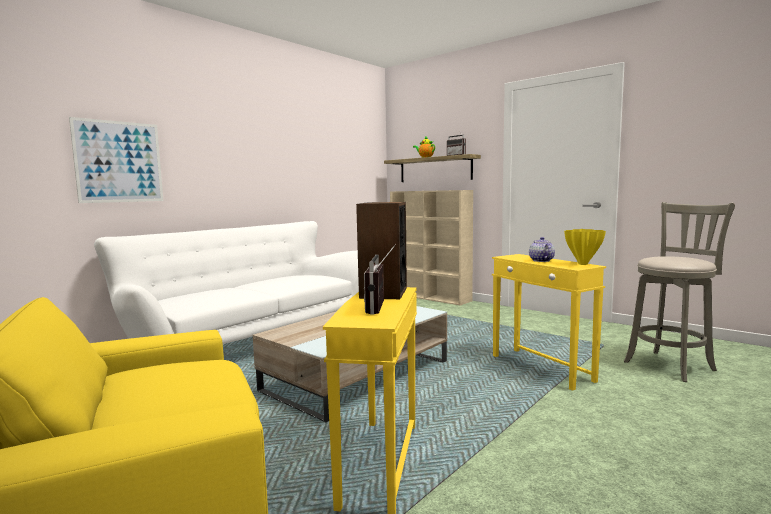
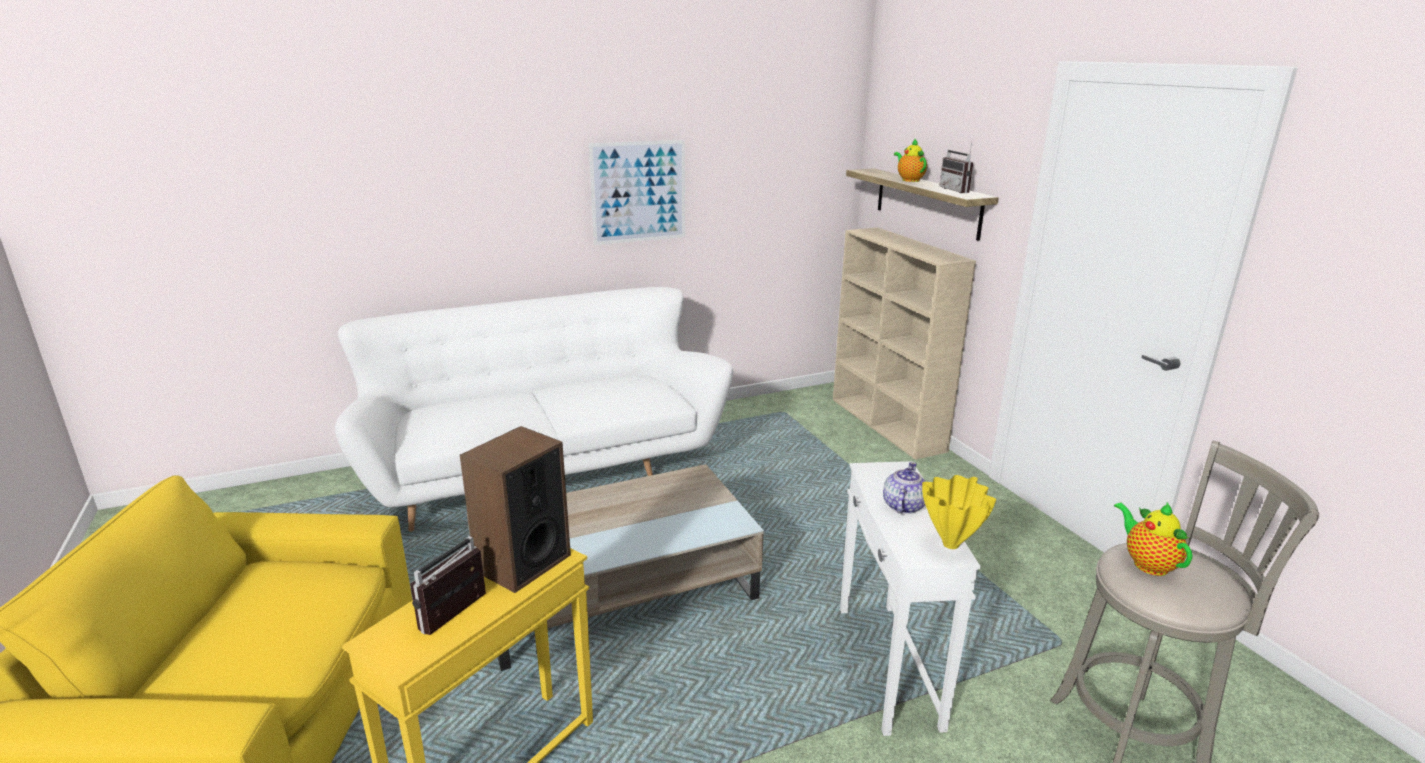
camera: 25 degrees right, 15 degrees up
picture [69,117,163,203] -> picture moved to [589,140,685,245]
yellow side table [492,254,606,391] -> white side table [840,461,981,736]
none -> teapot [1114,502,1192,576]

